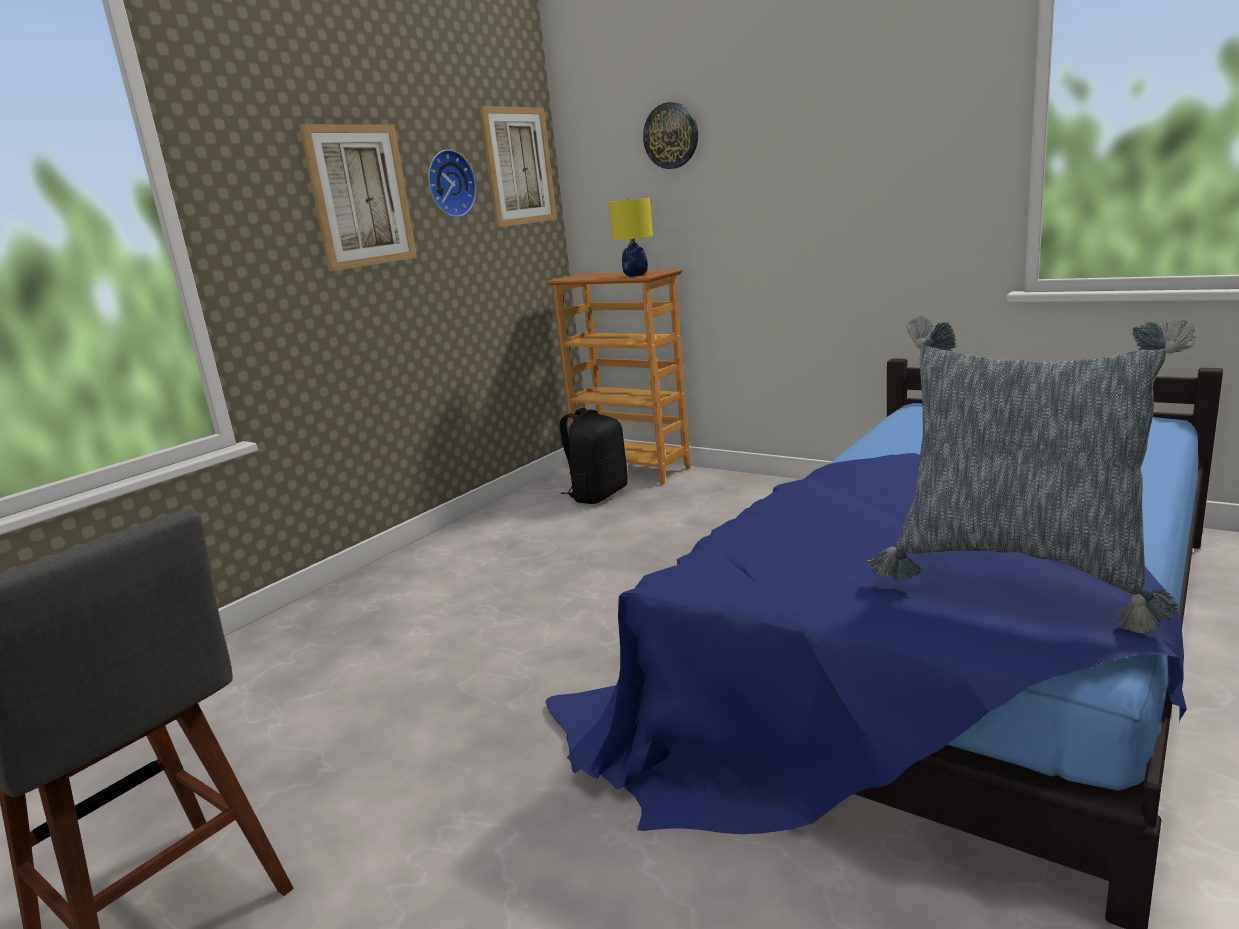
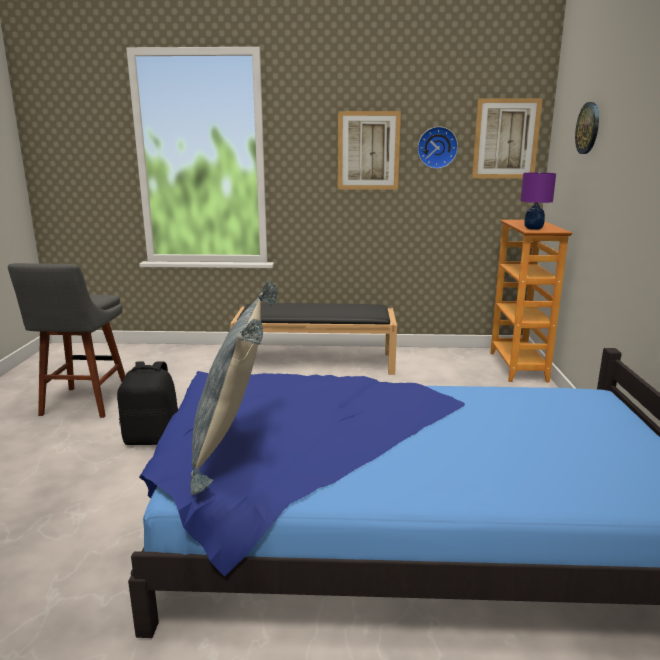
camera: 55 degrees right, 0 degrees up
black backpack [560,408,628,504] -> black backpack moved to [117,361,178,445]
yellow table lamp [608,198,653,276] -> purple table lamp [521,172,556,230]
none -> black bench [230,303,397,375]

